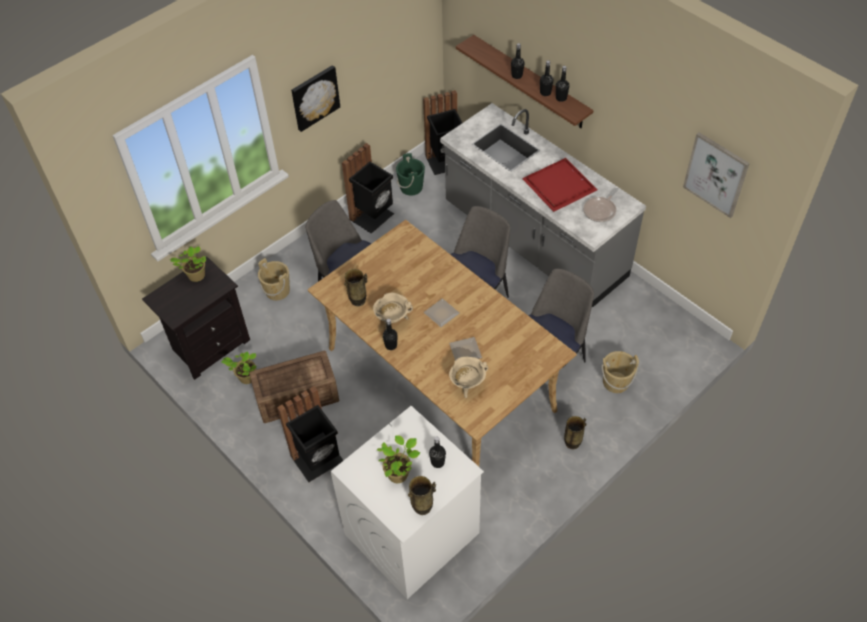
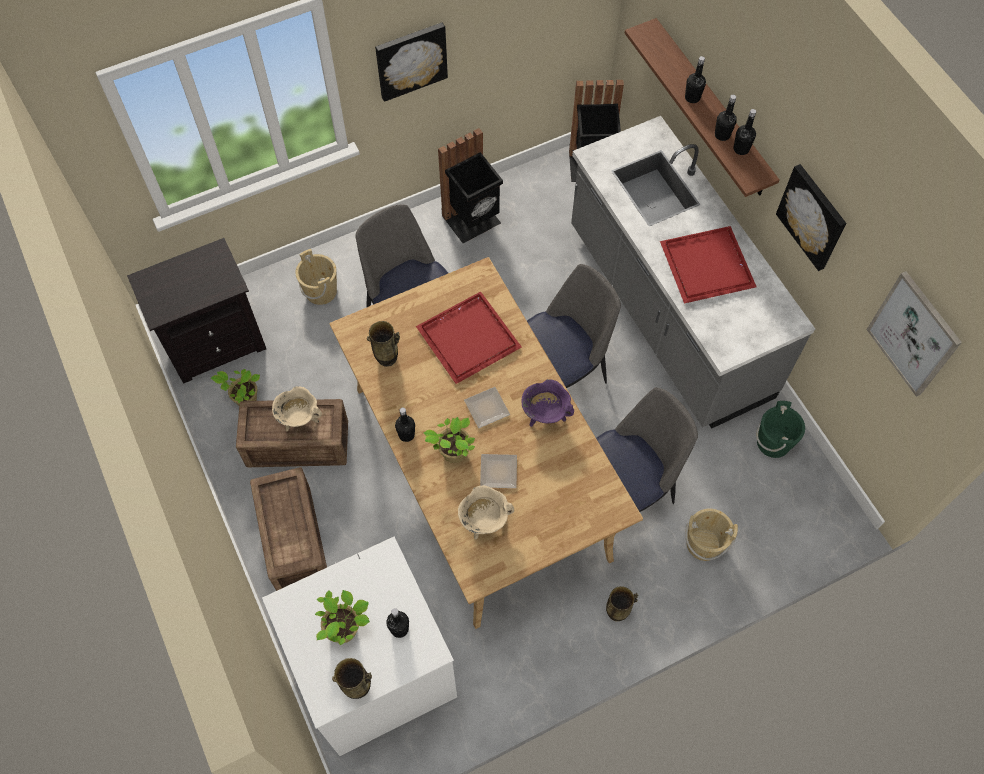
camera: 15 degrees right, 10 degrees up
potted plant [170,246,206,282] -> potted plant moved to [424,417,475,463]
black trash can [277,386,344,482] -> crate [250,467,327,591]
beige cooking pot [373,292,413,330] -> beige cooking pot moved to [272,386,322,432]
green bucket [396,153,425,196] -> green bucket moved to [756,401,805,458]
frying pan [583,188,619,222] -> none
none -> red tray [416,291,522,384]
none -> purple cooking pot [521,379,574,427]
none -> picture [776,164,846,271]

